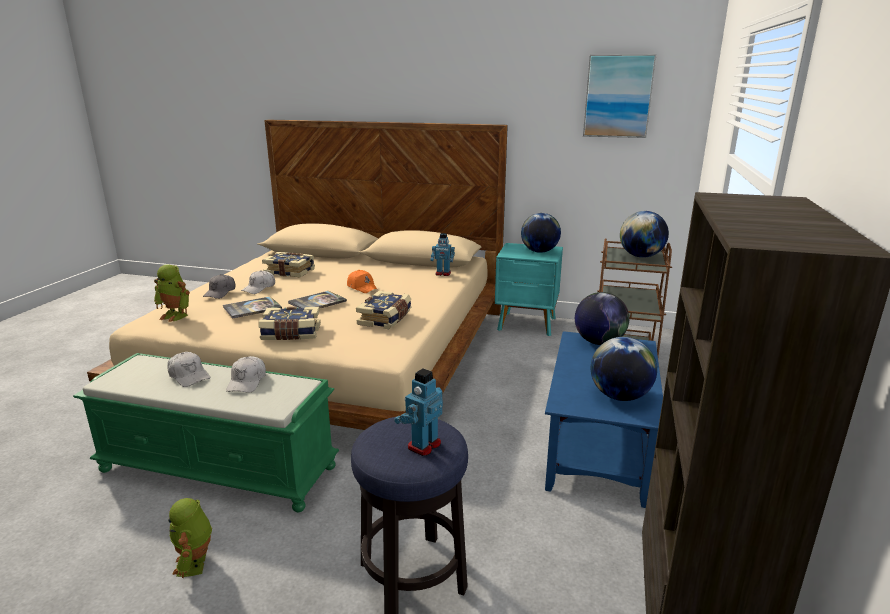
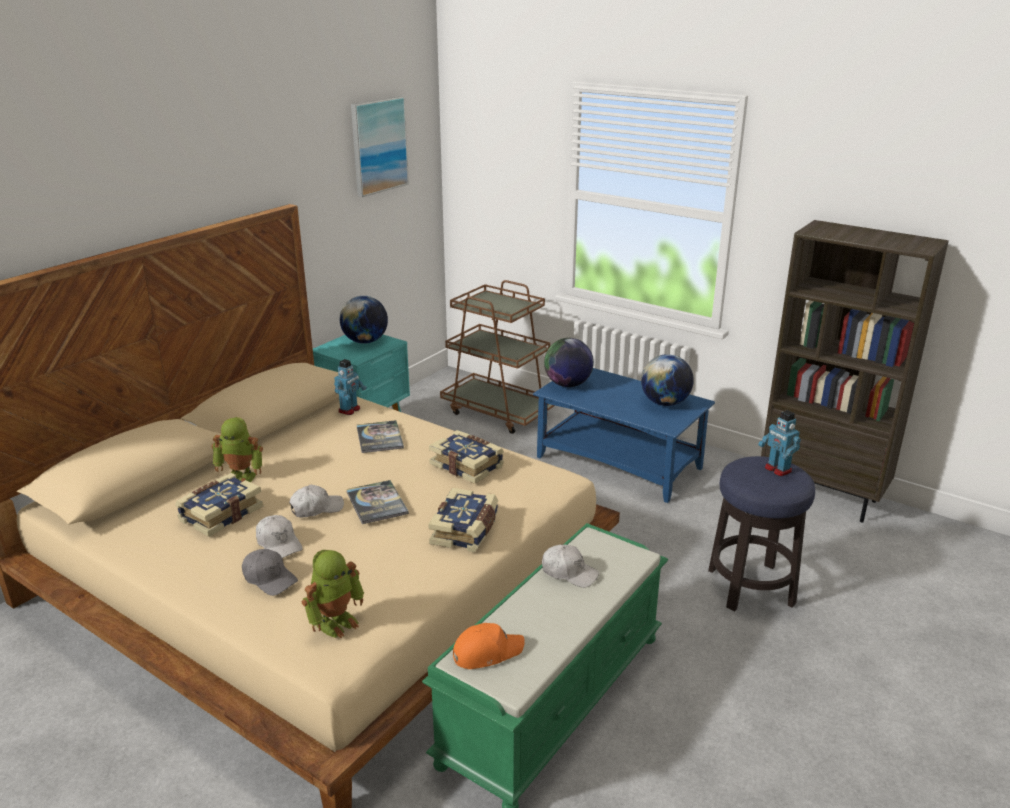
camera: 70 degrees left, 5 degrees up
white cap [167,352,210,387] -> white cap moved to [289,485,344,518]
toy robot [168,498,212,578] -> toy robot moved to [212,417,263,482]
book [223,296,282,319] -> book moved to [357,420,404,453]
orange cap [347,270,378,293] -> orange cap moved to [453,623,525,669]
globe [620,211,669,258] -> none

